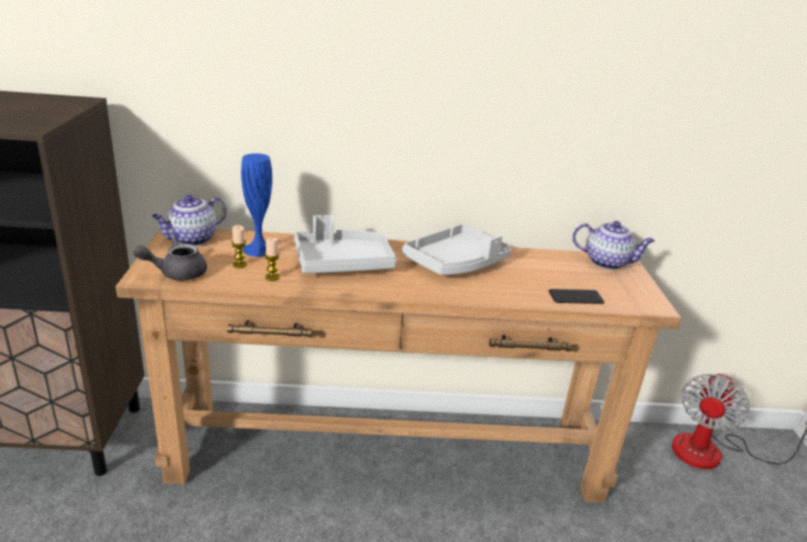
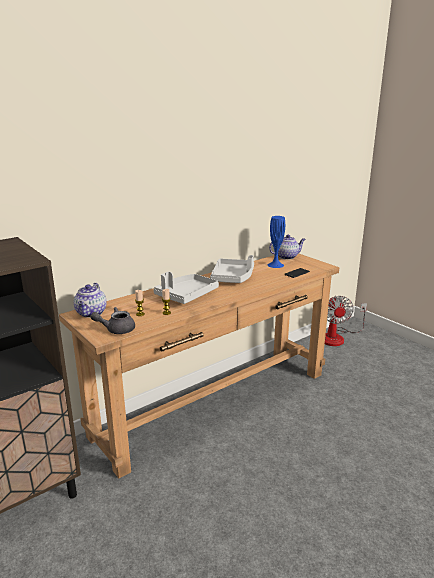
camera: 35 degrees left, 5 degrees down
grey teapot [134,238,207,281] -> grey teapot turned 45 degrees clockwise [90,307,135,334]
blue vase [241,153,272,257] -> blue vase moved to [268,216,285,268]

